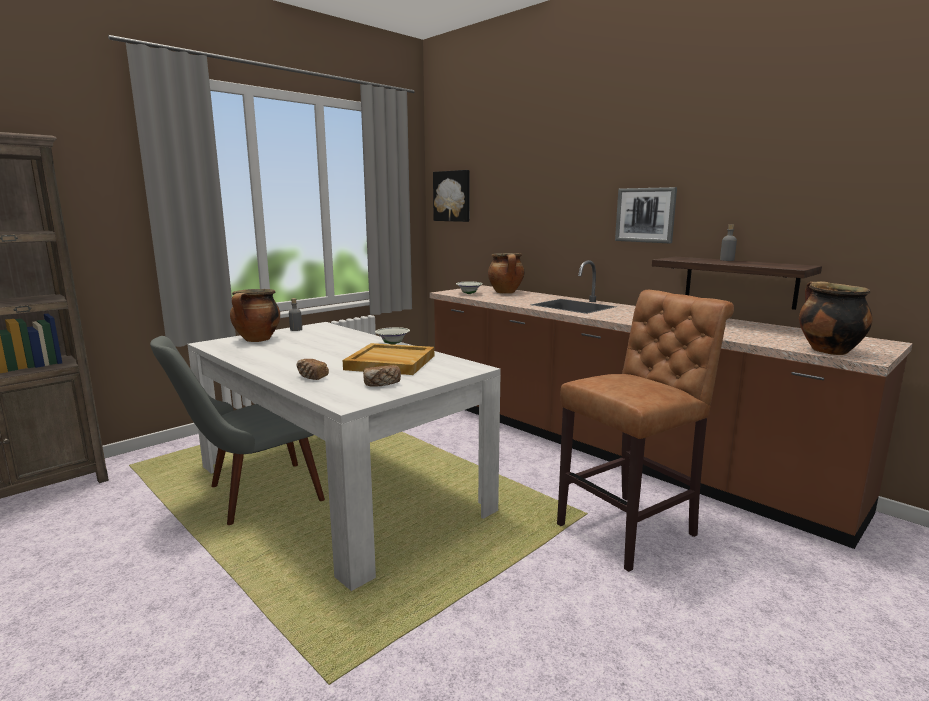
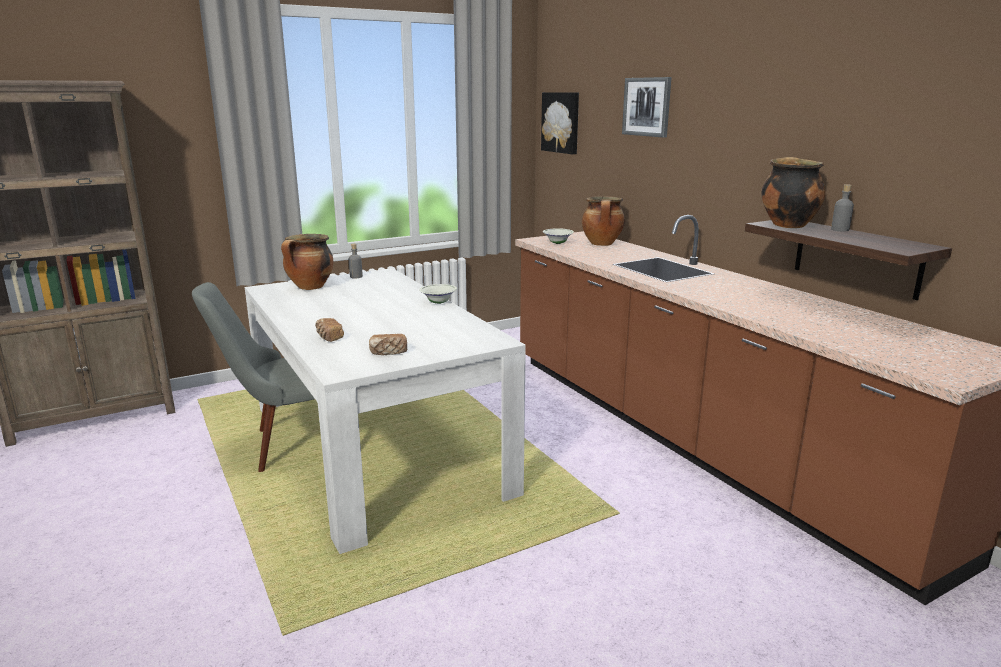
camera: 15 degrees right, 5 degrees up
beige tray [343,343,434,375] -> none
brown stool [557,290,734,572] -> none
picture [615,187,677,243] -> picture moved to [622,77,671,138]
cooking pot [799,281,872,355] -> cooking pot moved to [761,157,826,228]

